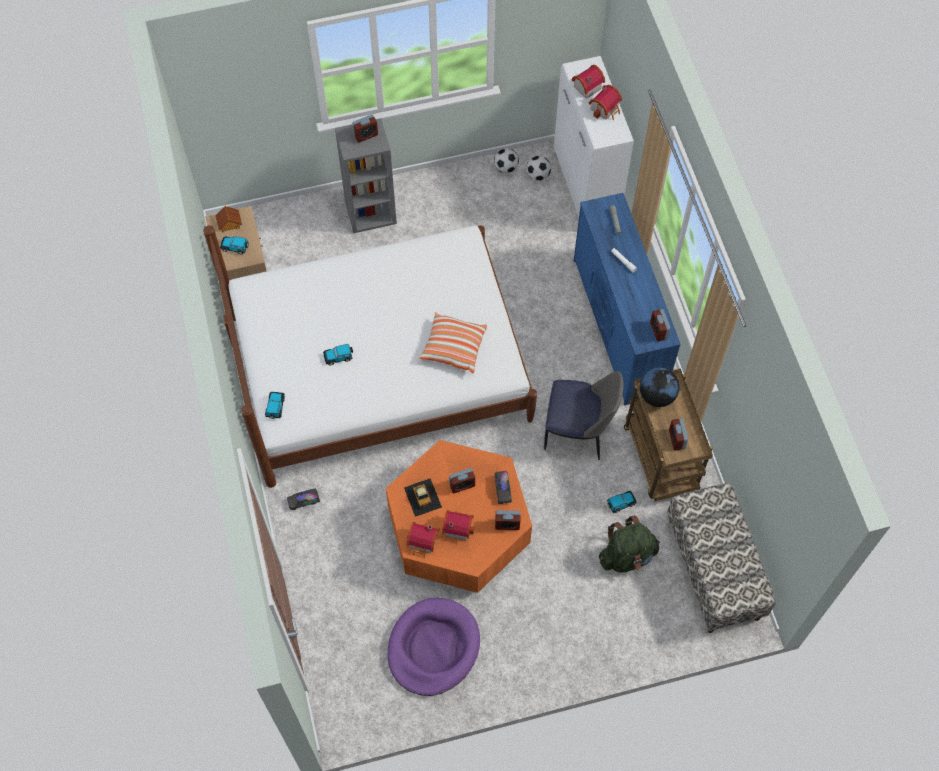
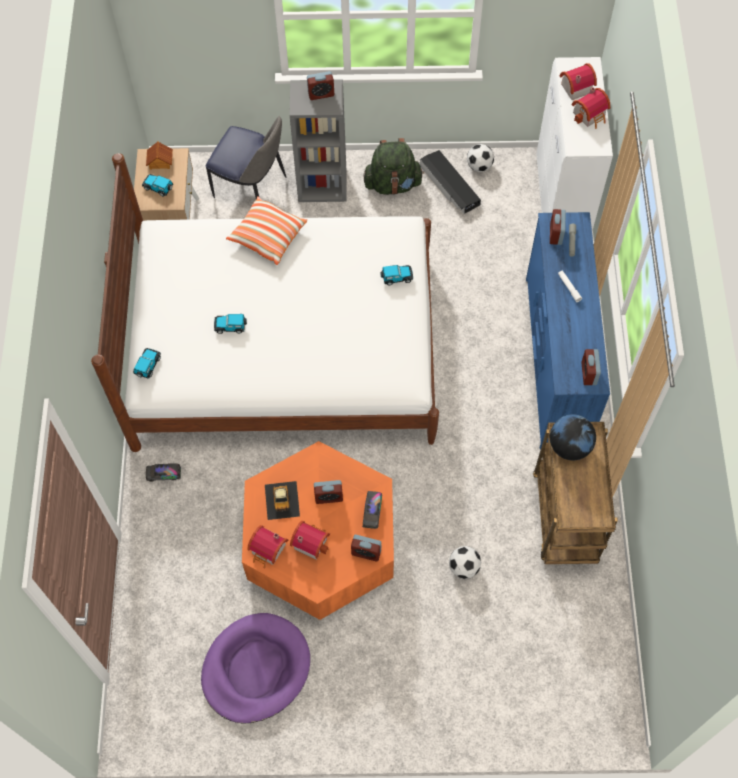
camera: 15 degrees right, 0 degrees up
pillow [419,313,487,373] -> pillow moved to [226,196,307,265]
football [526,156,551,181] -> football moved to [449,546,481,579]
chair [544,370,624,460] -> chair moved to [206,116,286,199]
green backpack [599,515,660,573] -> green backpack moved to [363,138,424,195]
toy car [607,491,637,513] -> toy car moved to [381,265,413,285]
bench [667,483,776,633] -> none
alarm clock [669,418,688,451] -> alarm clock moved to [550,209,566,245]
none -> black storage box [420,150,481,214]

